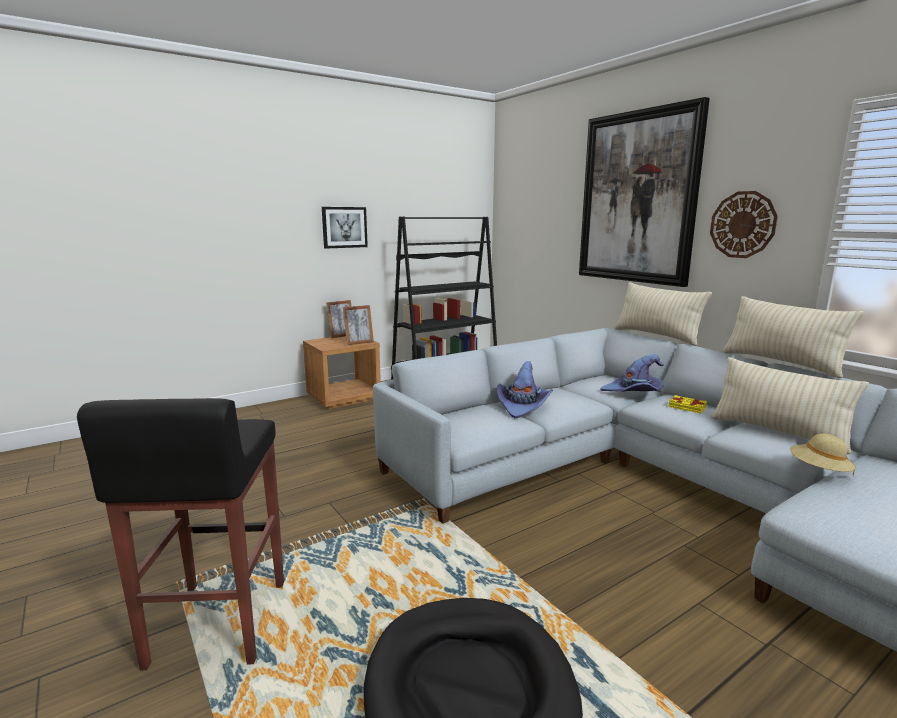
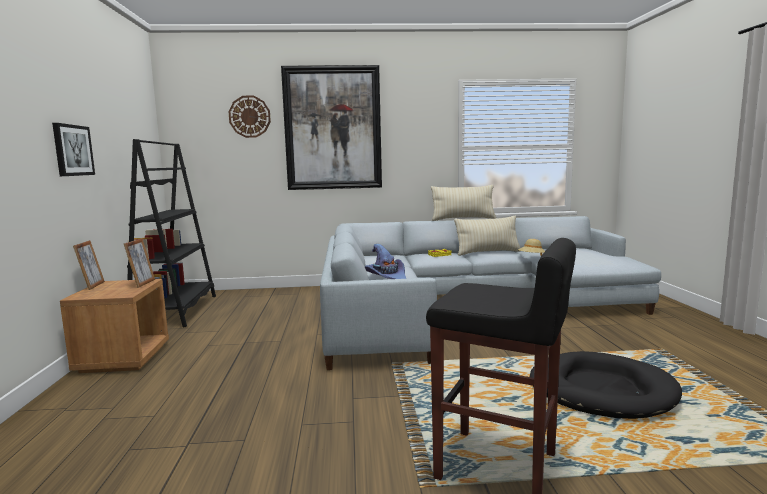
camera: 60 degrees left, 5 degrees down
purple hat [600,355,664,392] -> none
beige pillow [614,282,712,346] -> none
wall clock [710,191,778,258] -> wall clock moved to [228,96,271,138]

